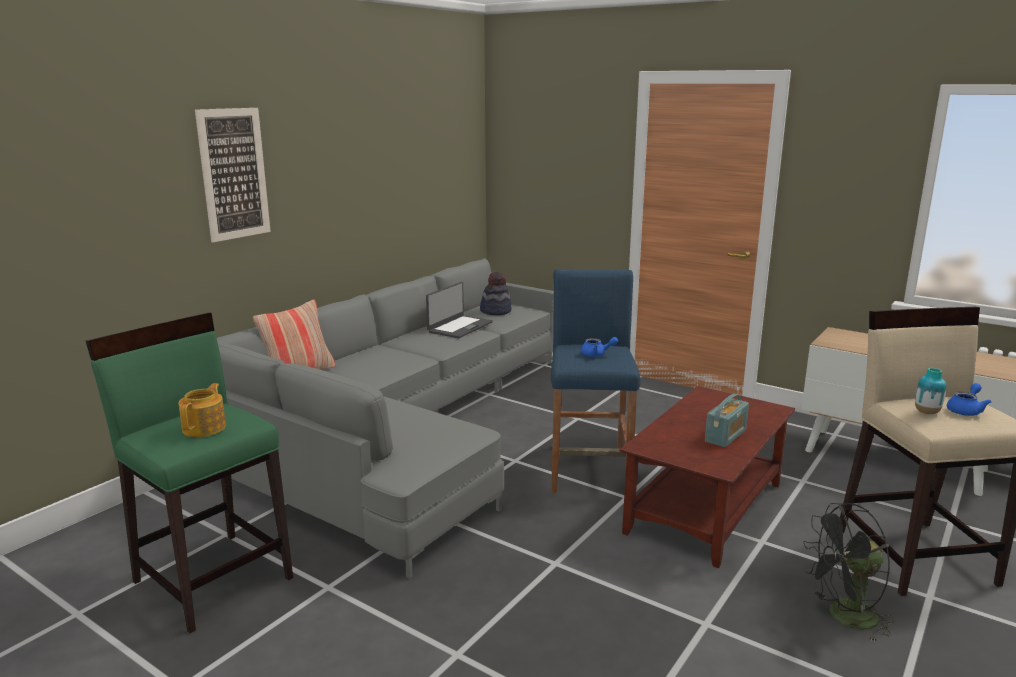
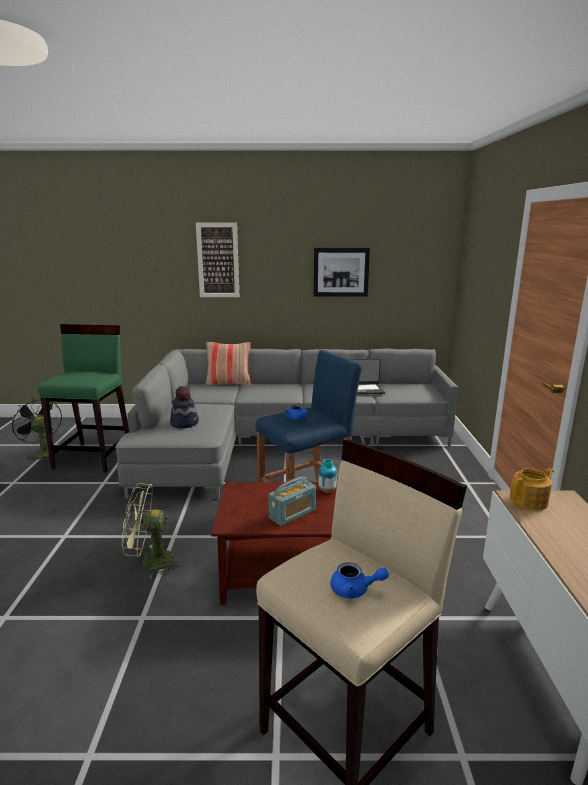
camera: 55 degrees right, 0 degrees up
teapot [179,383,226,437] -> teapot moved to [510,468,554,511]
hat [480,272,512,315] -> hat moved to [170,386,199,428]
radio [705,394,749,447] -> radio turned 45 degrees counterclockwise [268,477,316,526]
black fan [803,503,895,643] -> black fan moved to [10,398,62,461]
vase [915,368,946,414] -> vase moved to [318,459,337,493]
none -> green fan [122,483,183,579]
none -> picture [314,248,370,296]

